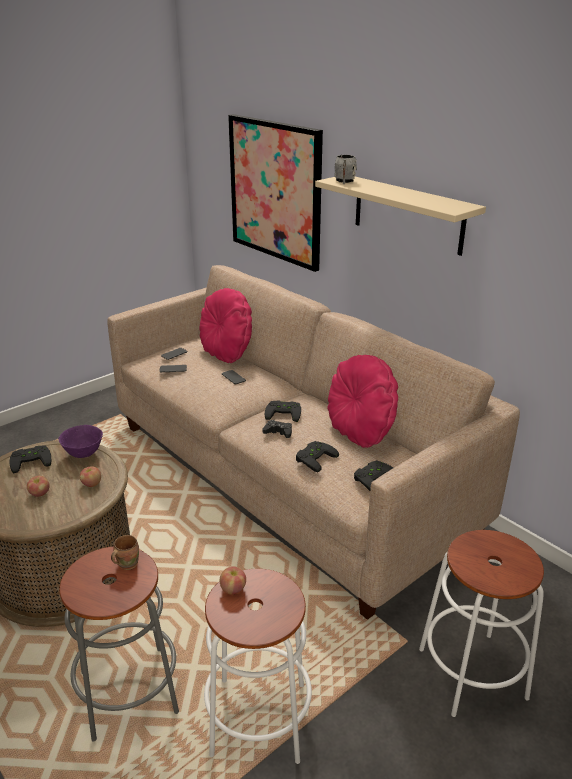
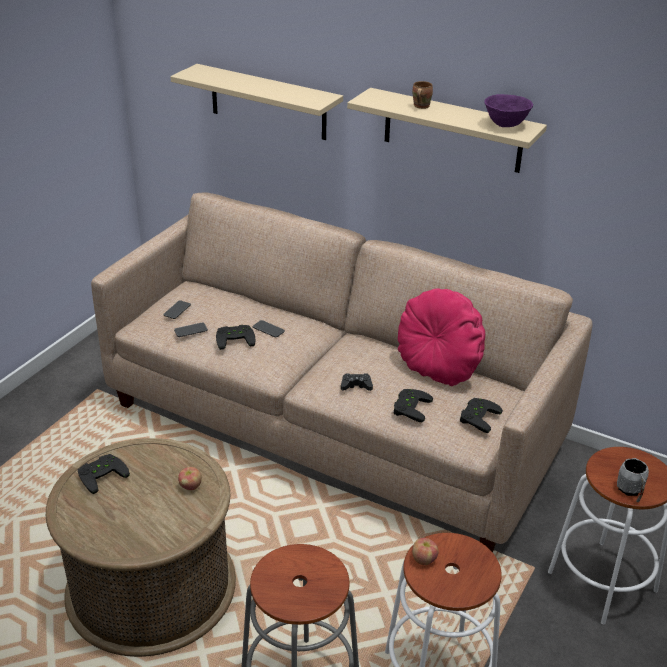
camera: 20 degrees left, 5 degrees up
apple [27,476,50,497] -> none
purple bowl [58,425,103,458] -> purple bowl moved to [484,94,533,127]
brown mug [111,535,139,570] -> brown mug moved to [413,81,433,109]
pink pillow [199,288,252,363] -> none
picture [228,114,323,272] -> beige shelf [170,64,343,140]
black game controller [265,401,301,422] -> black game controller moved to [216,325,256,350]
grey mug [335,155,357,184] -> grey mug moved to [617,458,649,502]

